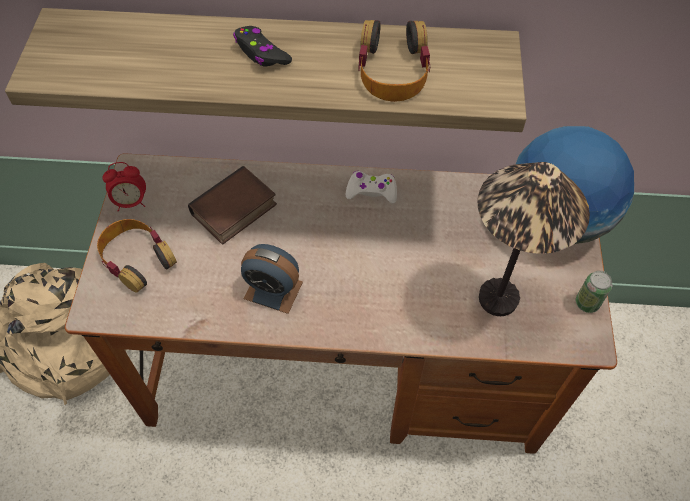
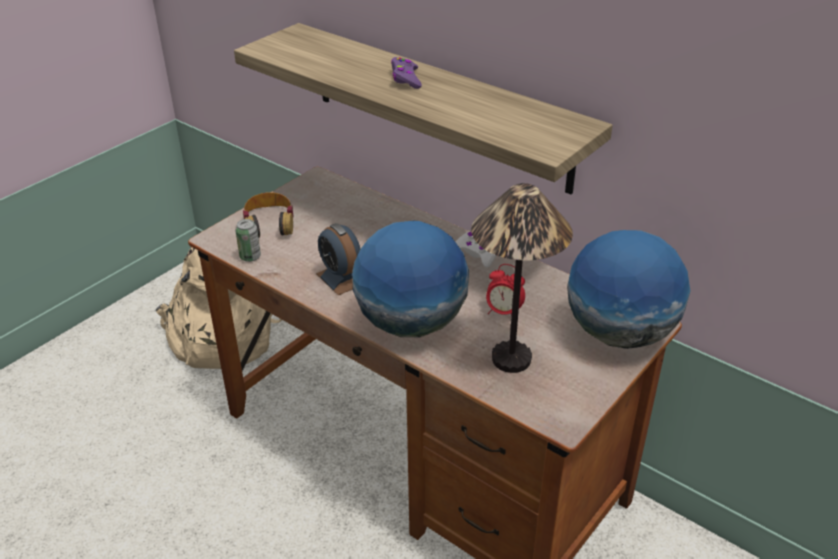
camera: 35 degrees right, 20 degrees down
alarm clock [102,162,146,212] -> alarm clock moved to [486,264,525,316]
book [188,166,277,244] -> none
black game controller [233,26,292,67] -> purple game controller [391,57,422,89]
headphones [358,20,430,102] -> none
can [576,271,612,313] -> can moved to [235,219,261,262]
none -> globe [352,221,469,337]

